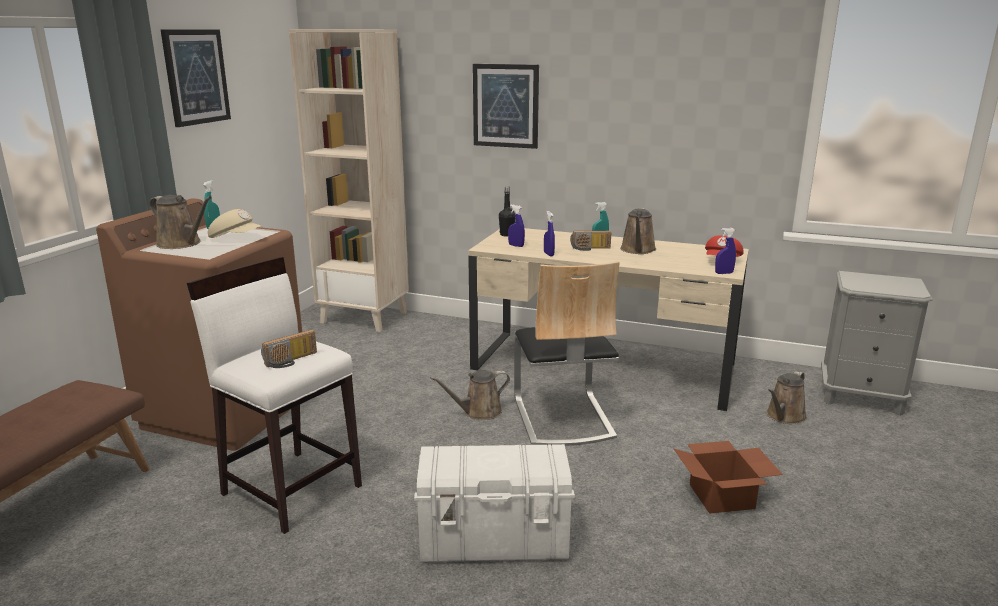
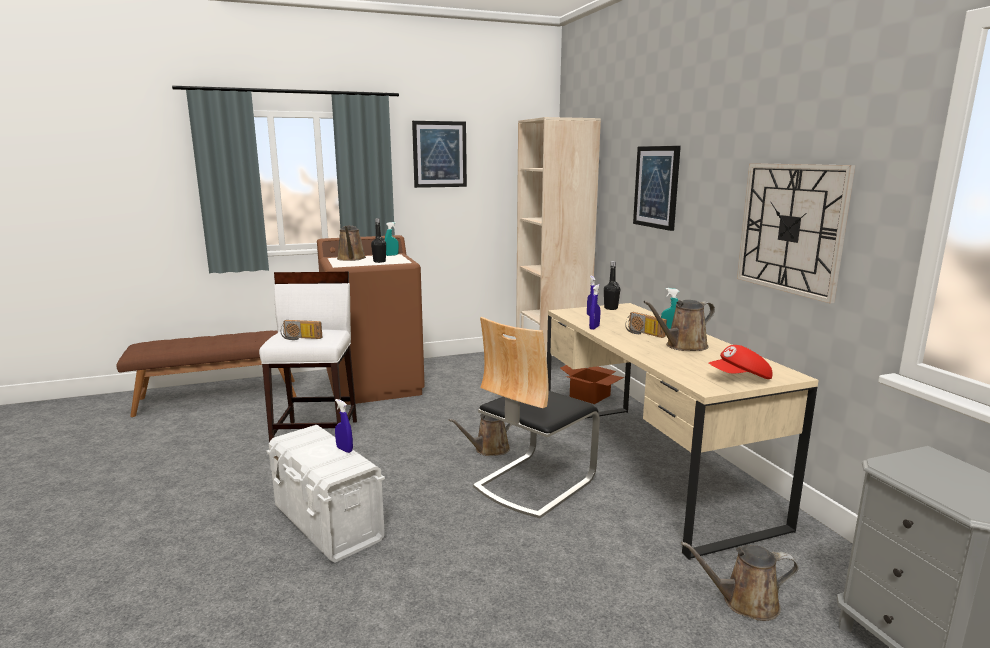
camera: 50 degrees right, 5 degrees down
beige cap [208,209,261,238] -> black bottle [371,218,386,263]
brown watering can [430,370,510,420] -> brown watering can turned 60 degrees counterclockwise [449,414,512,456]
cardboard box [673,441,783,514] -> cardboard box moved to [560,365,624,404]
blue spray bottle [715,228,736,274] -> blue spray bottle moved to [335,399,353,453]
none -> wall clock [737,163,855,303]

